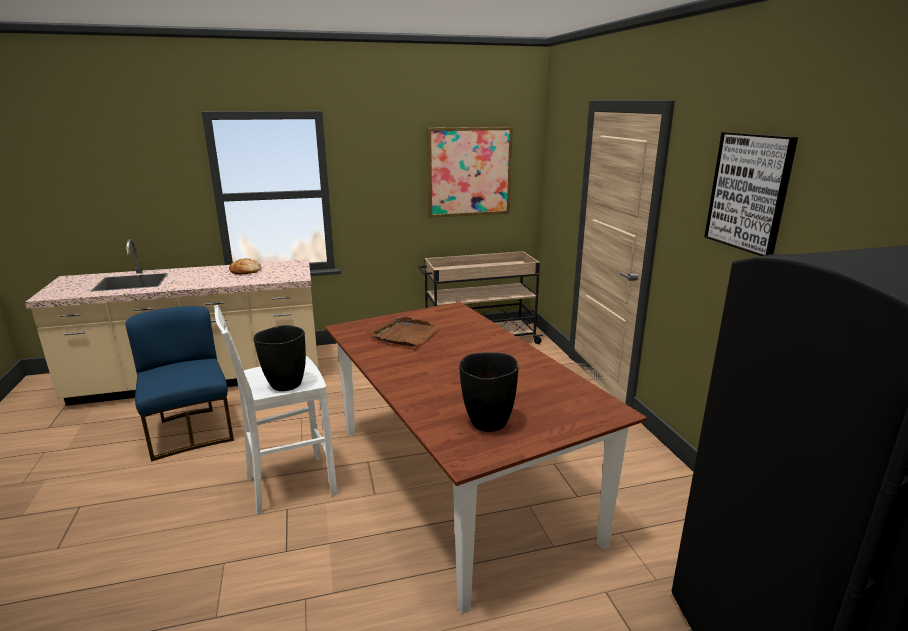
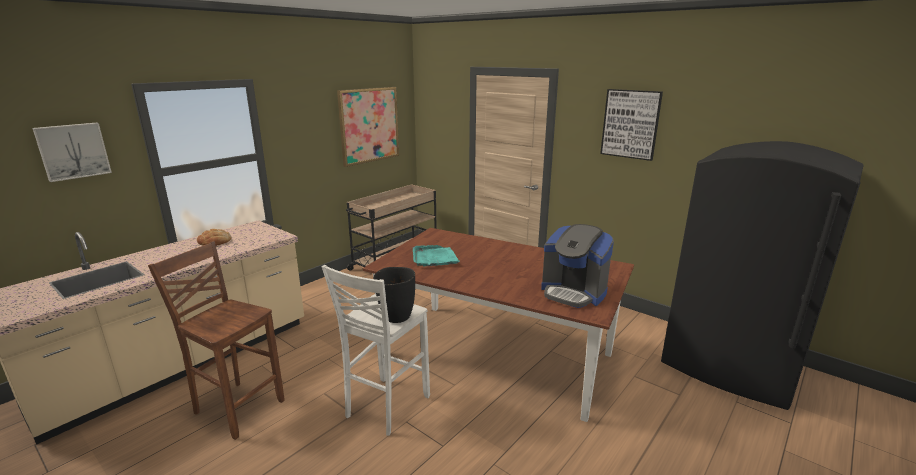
camera: 35 degrees left, 0 degrees up
blue chair [125,306,234,462] -> brown stool [148,241,285,440]
brown tray [370,317,440,347] -> turquoise tray [413,245,459,266]
black vase [459,352,519,432] -> coffee machine [541,224,614,308]
none -> picture [32,123,112,182]

